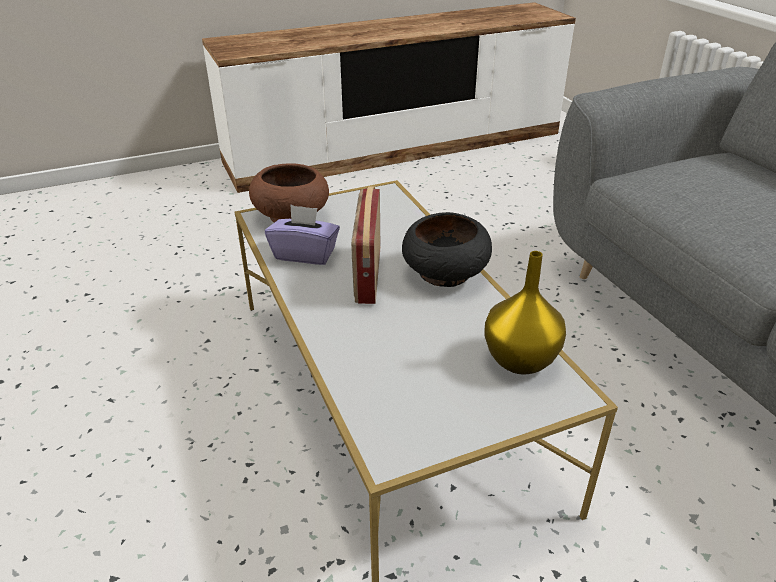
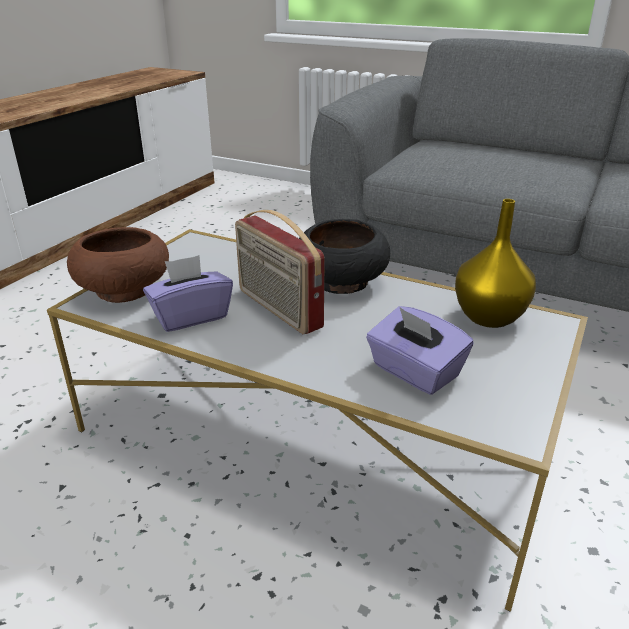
camera: 40 degrees left, 5 degrees down
none -> purple tissue box [366,306,474,395]

